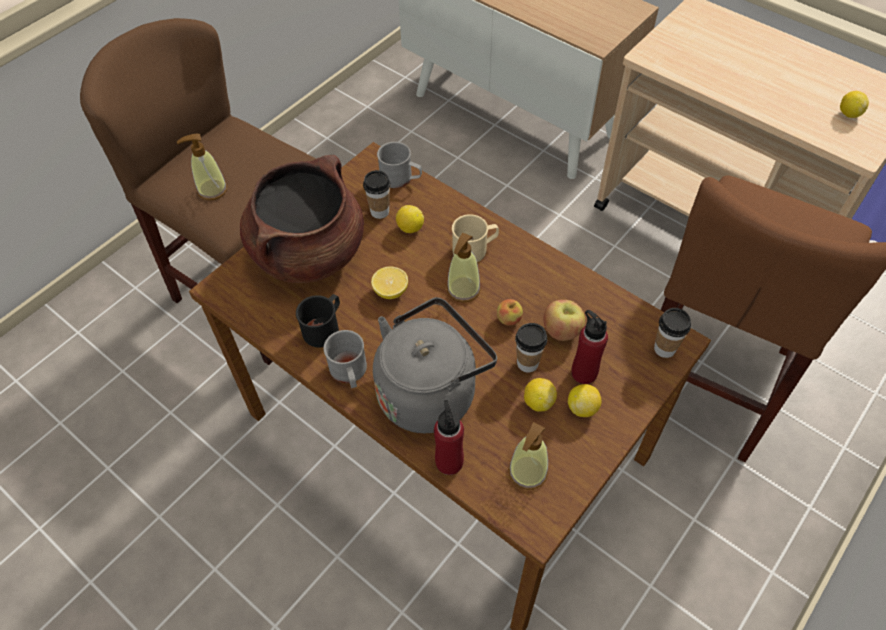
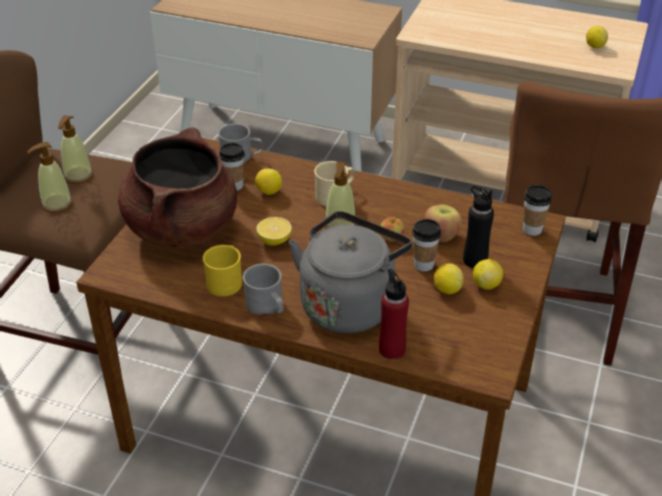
camera: 20 degrees left, 15 degrees down
black mug [296,294,340,347] -> yellow mug [203,245,242,296]
soap dispenser [508,422,548,490] -> soap dispenser moved to [58,115,93,184]
red bottle [571,310,608,384] -> black bottle [463,186,494,268]

